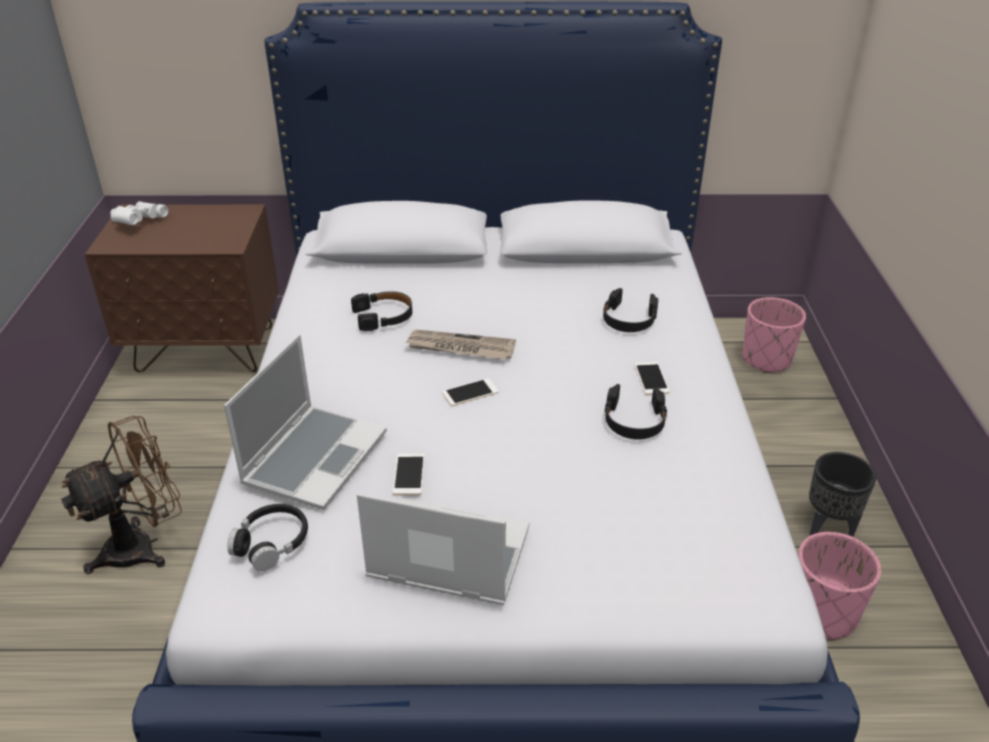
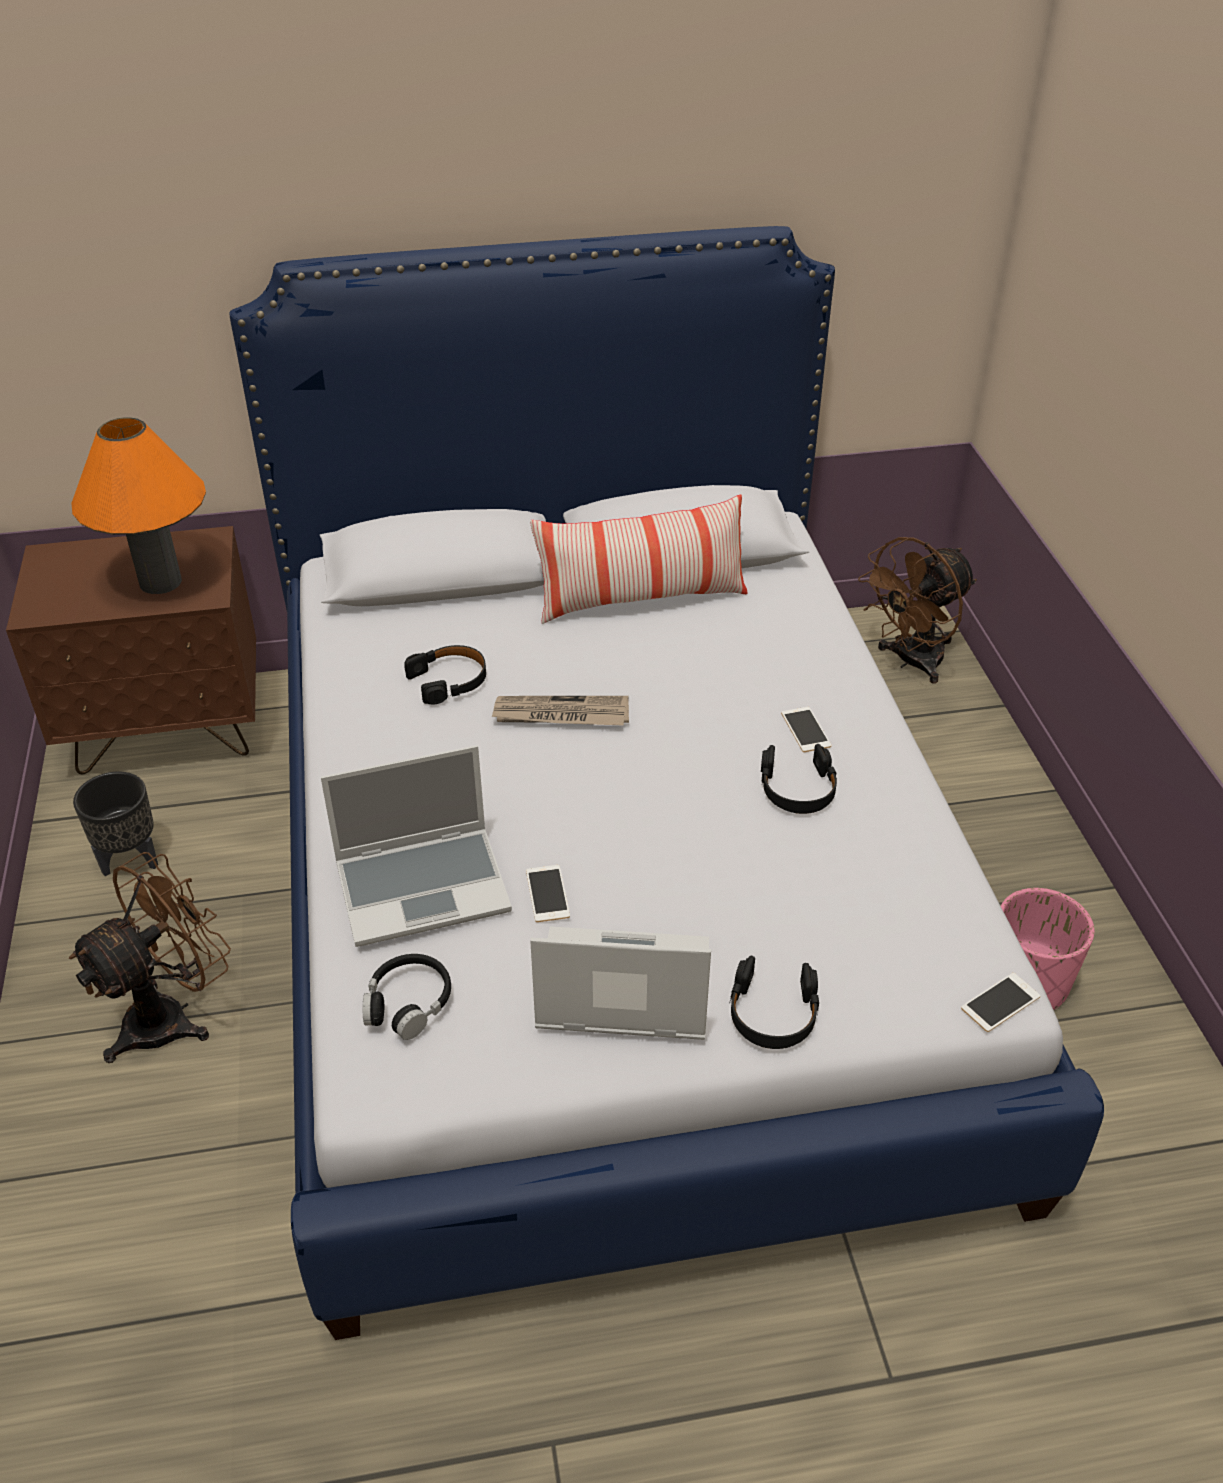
camera: 10 degrees left, 5 degrees up
white binoculars [110,201,168,225] -> none
laptop [224,334,387,510] -> laptop turned 60 degrees clockwise [321,745,512,947]
phone [442,378,499,406] -> phone moved to [961,973,1040,1032]
black headphones [603,288,658,332] -> black headphones moved to [730,956,819,1049]
pink planter [742,297,806,373] -> brown fan [858,537,977,684]
black planter [809,452,876,536] -> black planter moved to [73,771,158,876]
none -> orange table lamp [71,417,206,594]
none -> pillow [530,495,748,624]

